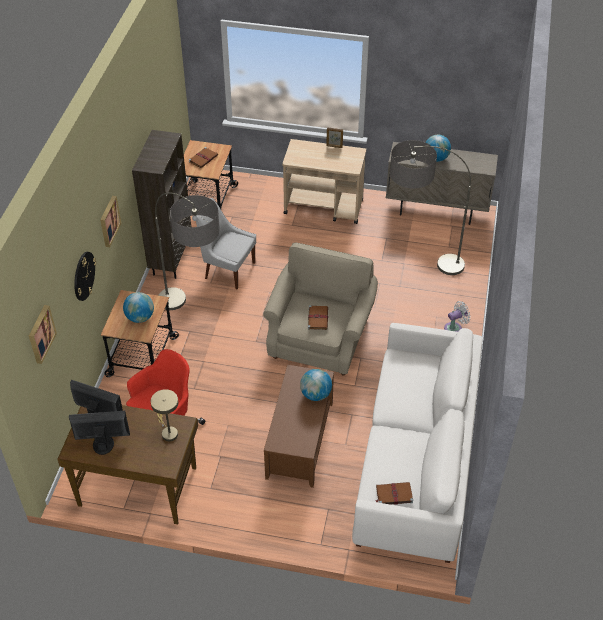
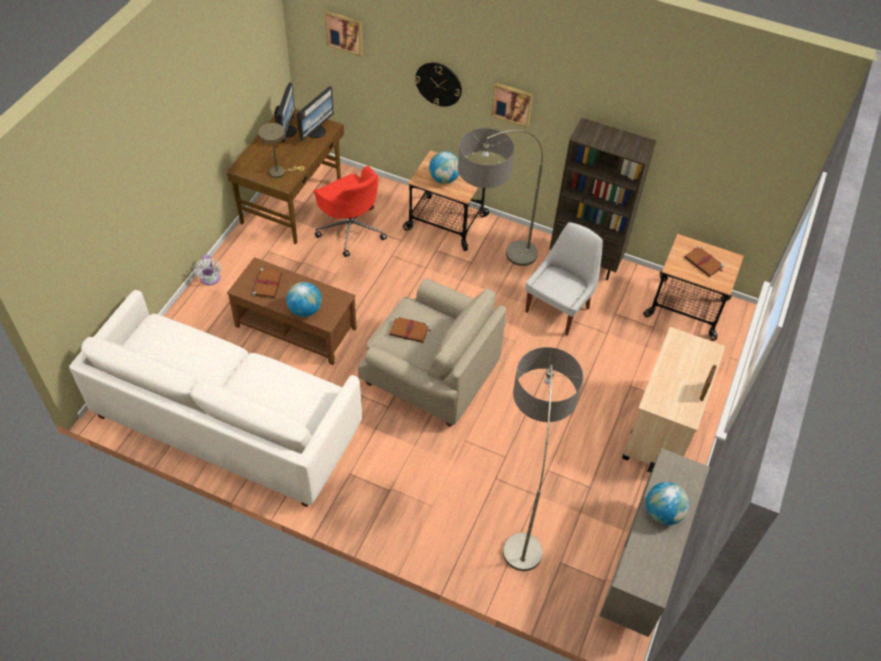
camera: 100 degrees right, 5 degrees up
brown book [375,482,413,505] -> brown book moved to [253,269,283,299]
white fan [444,301,470,332] -> white fan moved to [193,254,222,285]

